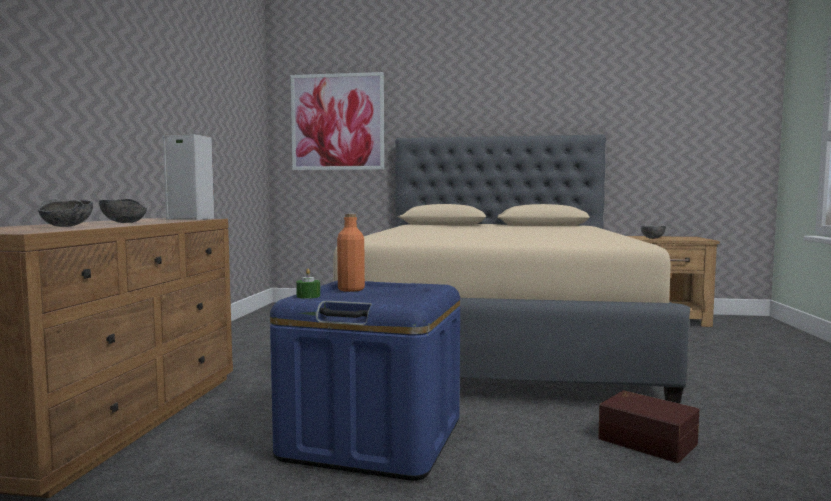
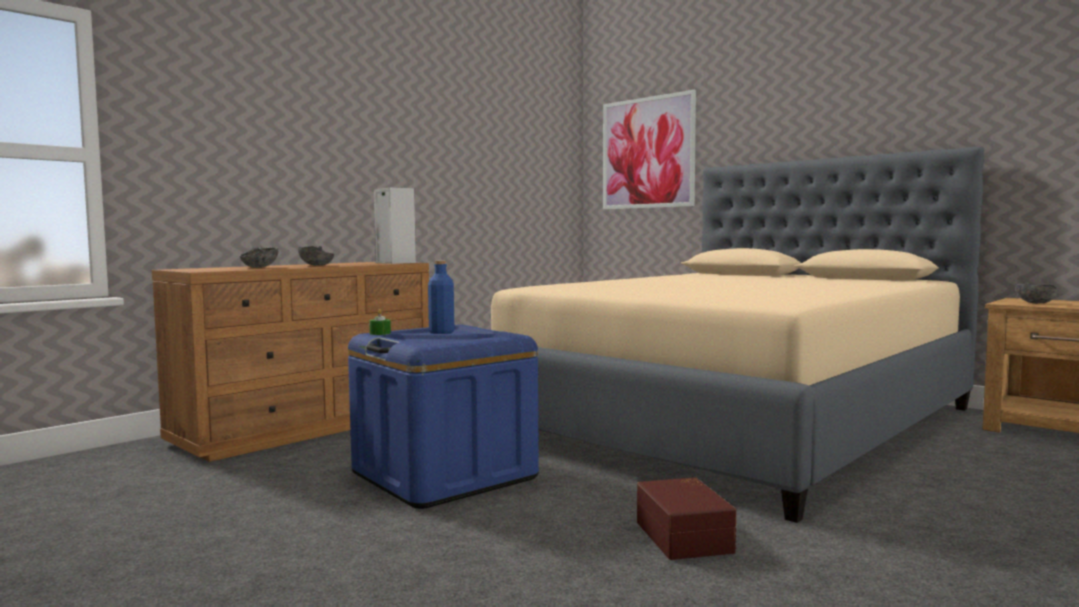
camera: 35 degrees right, 0 degrees up
orange bottle [337,214,365,292] -> blue bottle [428,261,455,334]

